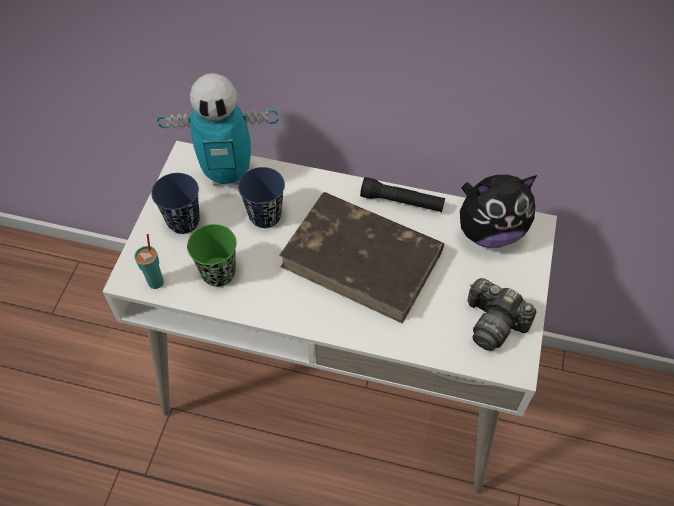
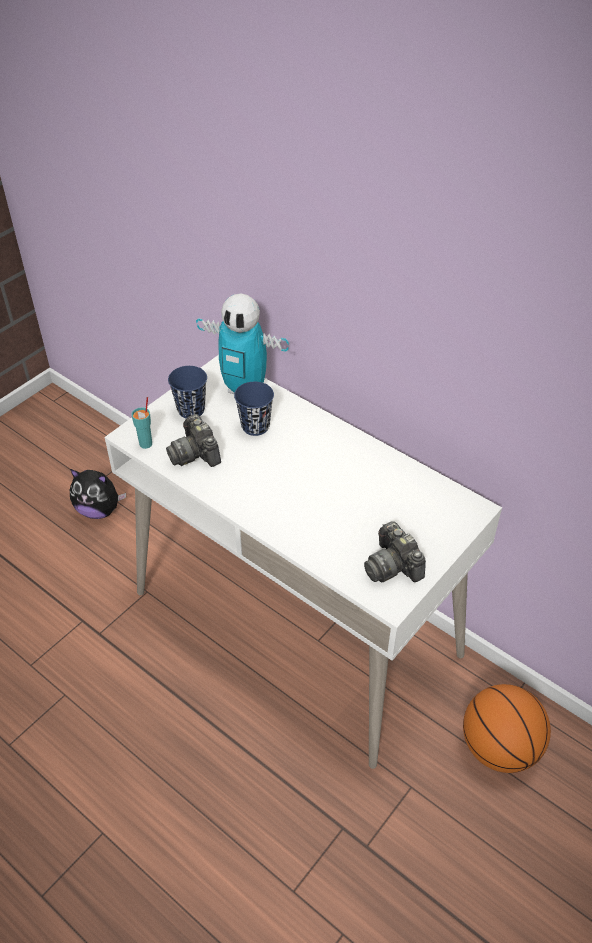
camera: 25 degrees right, 10 degrees down
green cup [187,224,237,287] -> camera [166,414,221,467]
brown book [279,192,444,324] -> none
black flashlight [360,177,445,212] -> none
plush toy [460,175,537,248] -> plush toy moved to [70,469,126,519]
none -> basketball [463,684,551,773]

